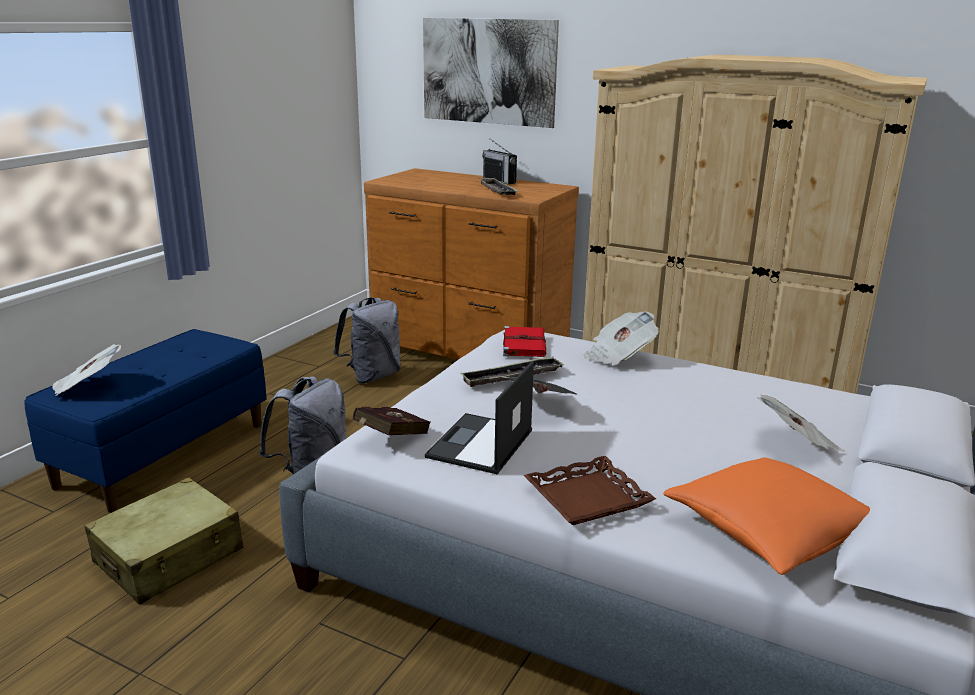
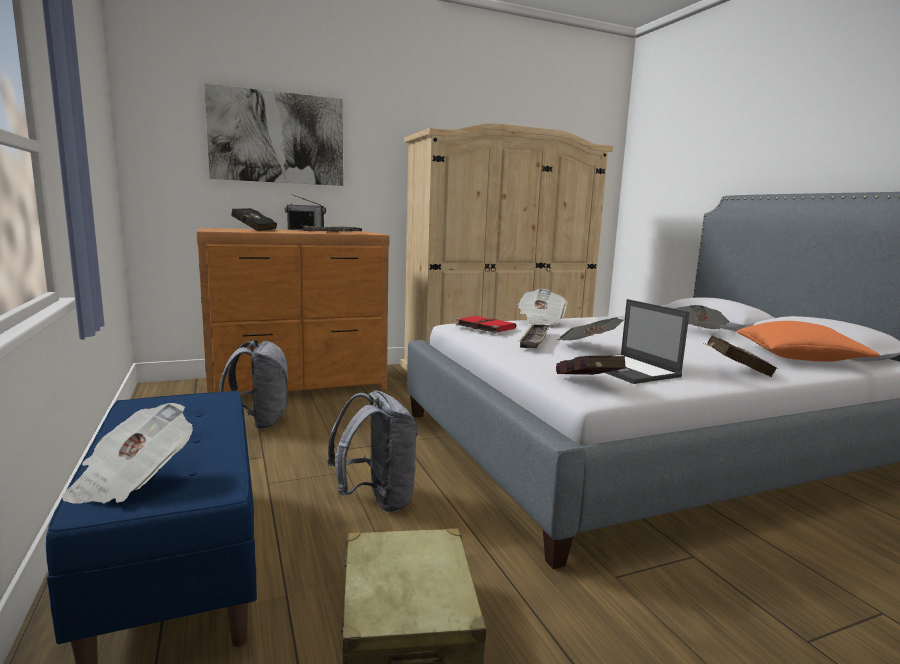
camera: 50 degrees left, 10 degrees down
brown tray [523,456,656,525] -> red book [704,336,777,377]
none -> black book [231,208,277,231]

